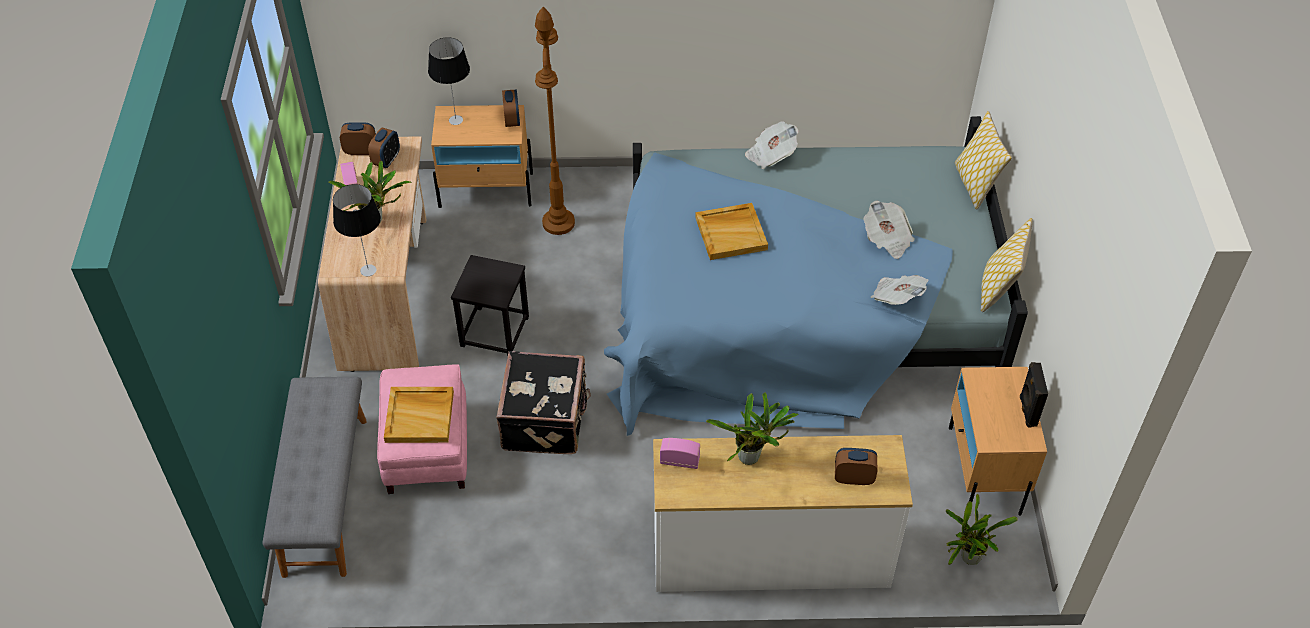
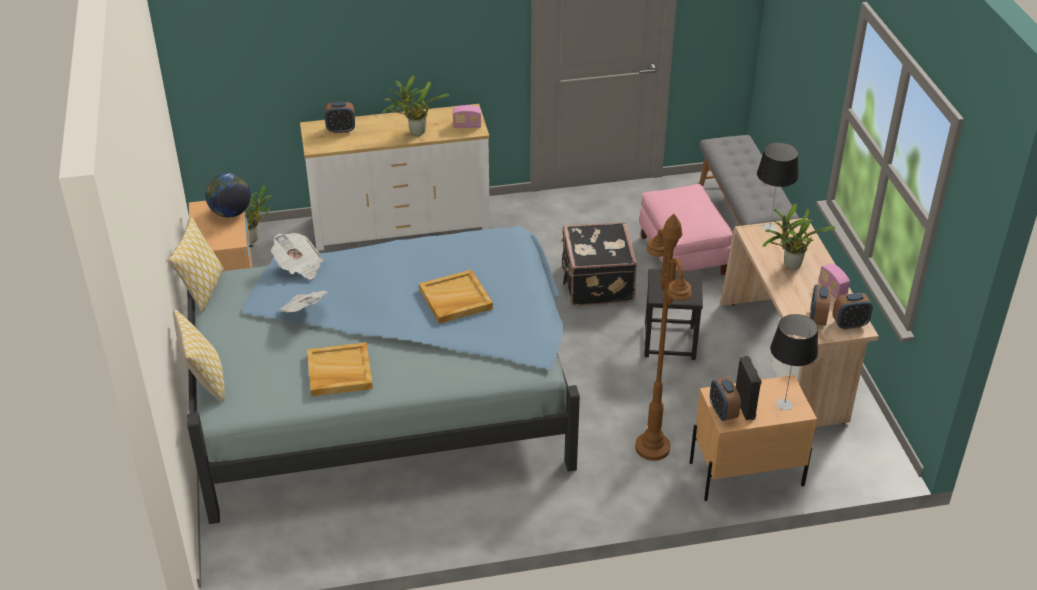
camera: 170 degrees right, 10 degrees down
beige tray [384,387,454,443] -> beige tray moved to [307,342,373,396]
newspaper [745,122,799,169] -> none
black speaker [1020,362,1048,427] -> black speaker moved to [736,356,762,420]
none -> globe [205,173,251,217]

